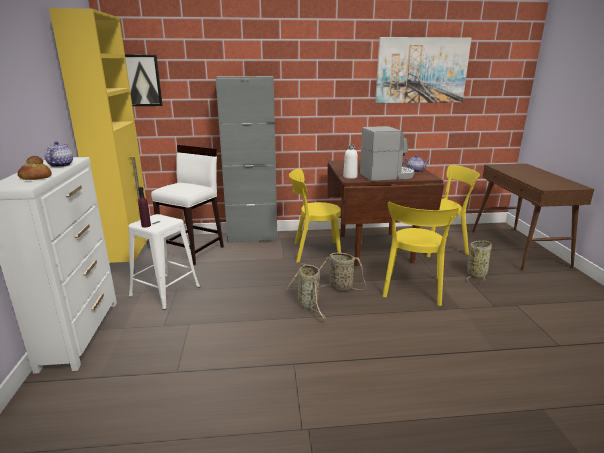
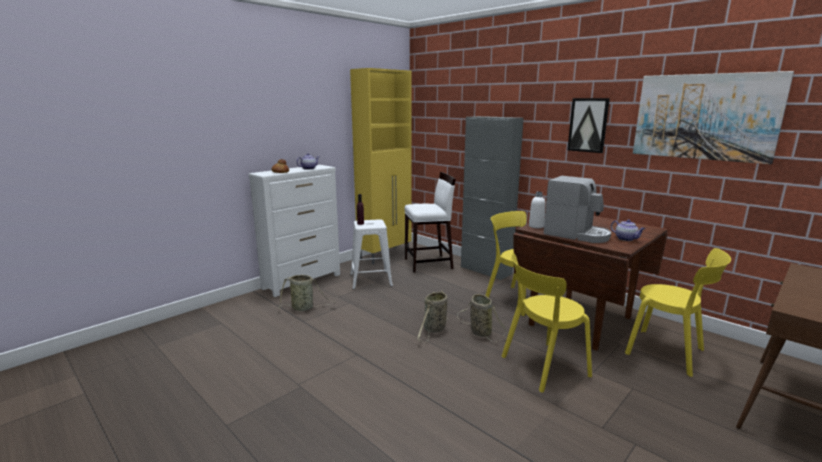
camera: 50 degrees right, 5 degrees down
picture [125,55,163,106] -> picture moved to [568,98,610,153]
basket [466,240,492,281] -> basket moved to [279,274,336,311]

